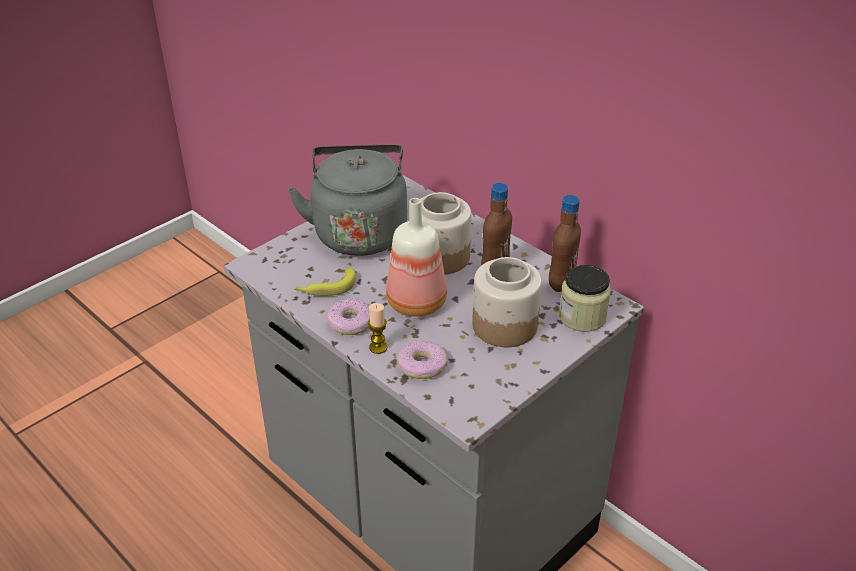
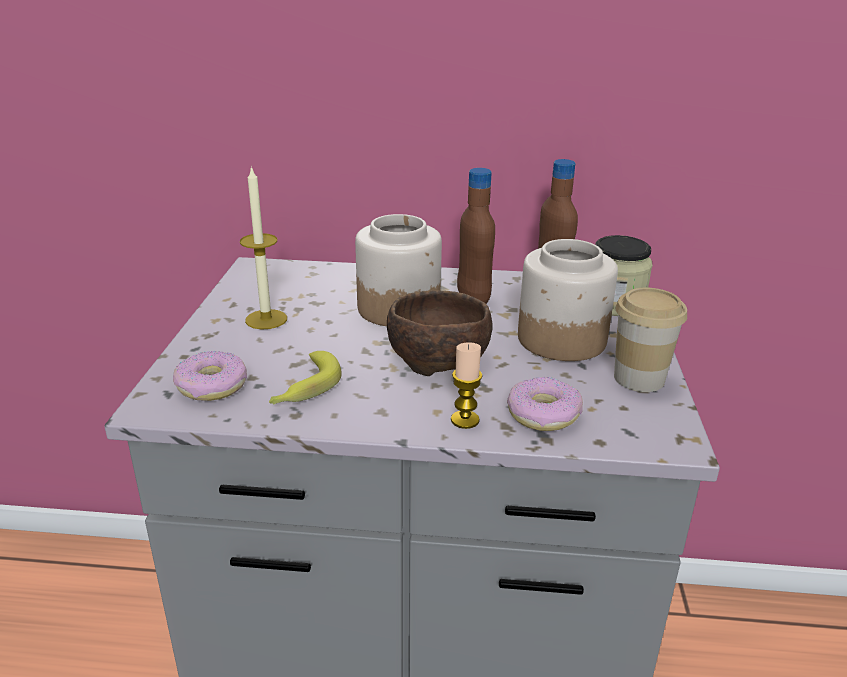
camera: 40 degrees left, 10 degrees down
grey kettle [288,144,407,256] -> candle [240,166,287,329]
donut [327,298,370,335] -> donut moved to [173,351,247,401]
bottle [386,198,447,317] -> brown bowl [387,290,493,376]
none -> cup [614,288,687,392]

